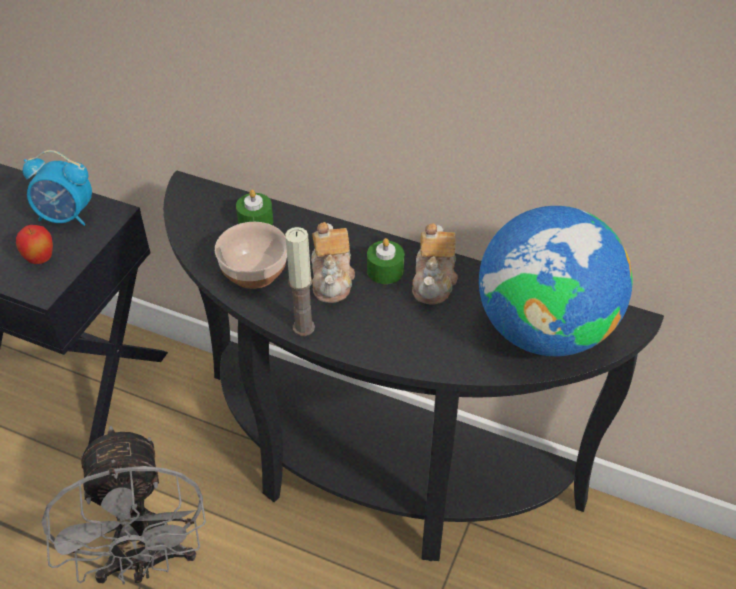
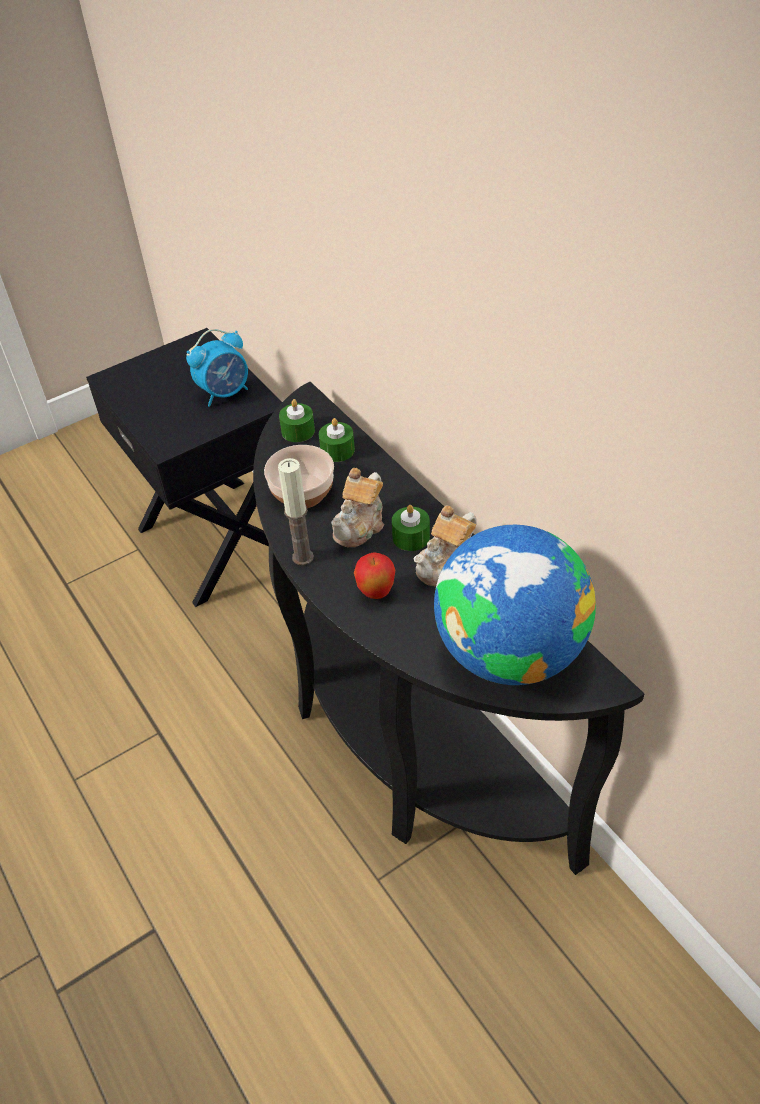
camera: 35 degrees right, 0 degrees up
apple [16,225,53,264] -> apple moved to [354,552,395,599]
alarm clock [23,150,92,226] -> alarm clock turned 75 degrees counterclockwise [186,329,248,407]
grey fan [42,426,206,585] -> none
none -> green candle [279,399,315,442]

